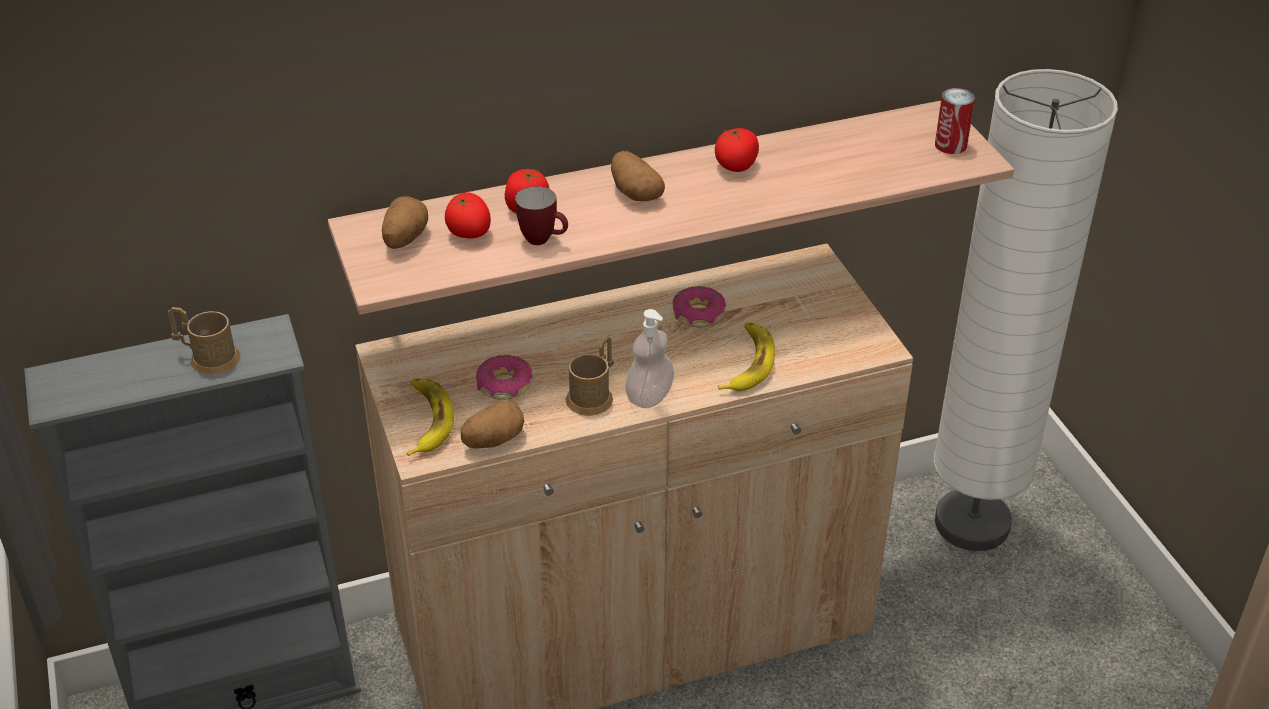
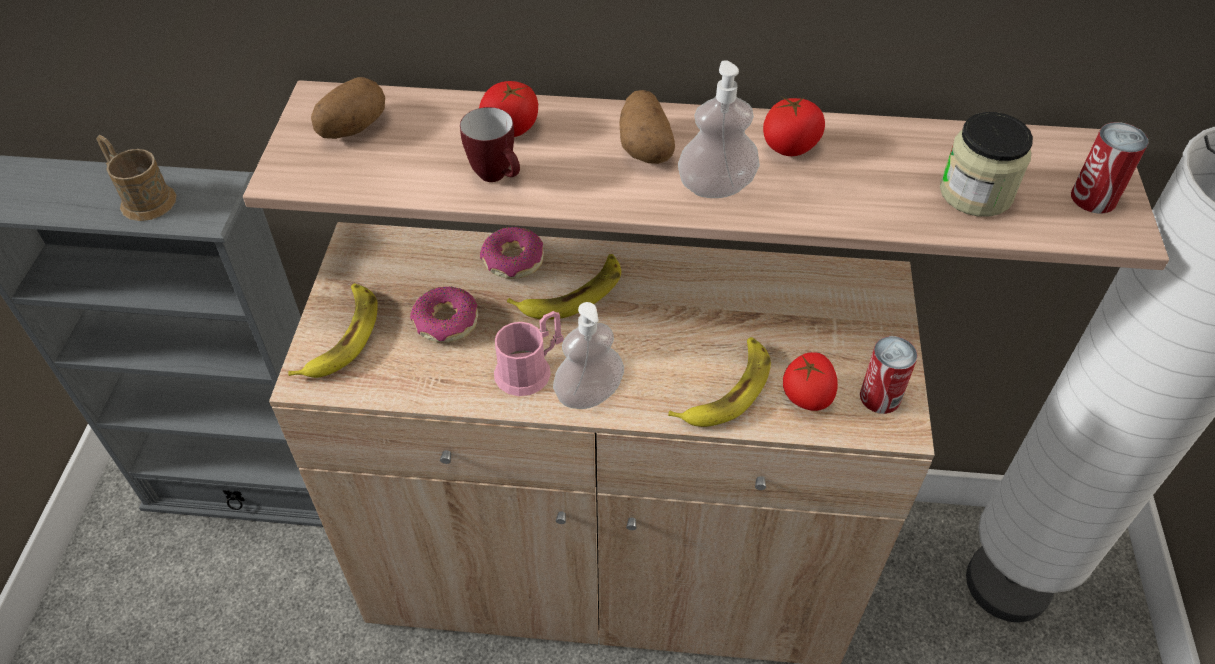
camera: 25 degrees right, 10 degrees up
tomato [445,192,491,239] -> tomato moved to [783,352,838,411]
potato [461,401,524,449] -> none
brown mug [565,337,614,416] -> pink mug [494,311,564,396]
donut [672,286,726,327] -> donut moved to [480,227,544,279]
none -> banana [507,254,621,320]
none -> soap dispenser [678,60,760,198]
none -> can [860,336,918,414]
none -> jar [940,112,1033,217]

